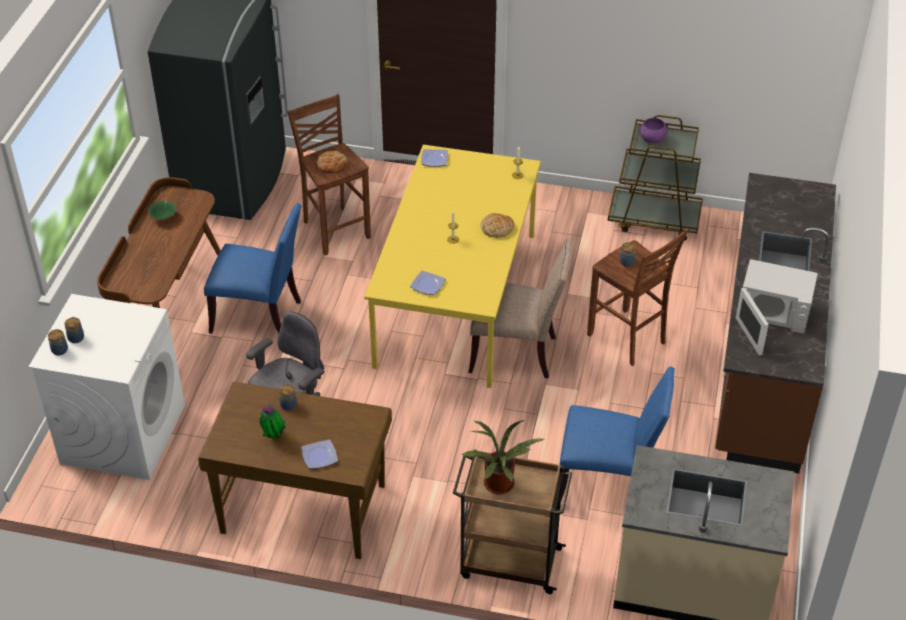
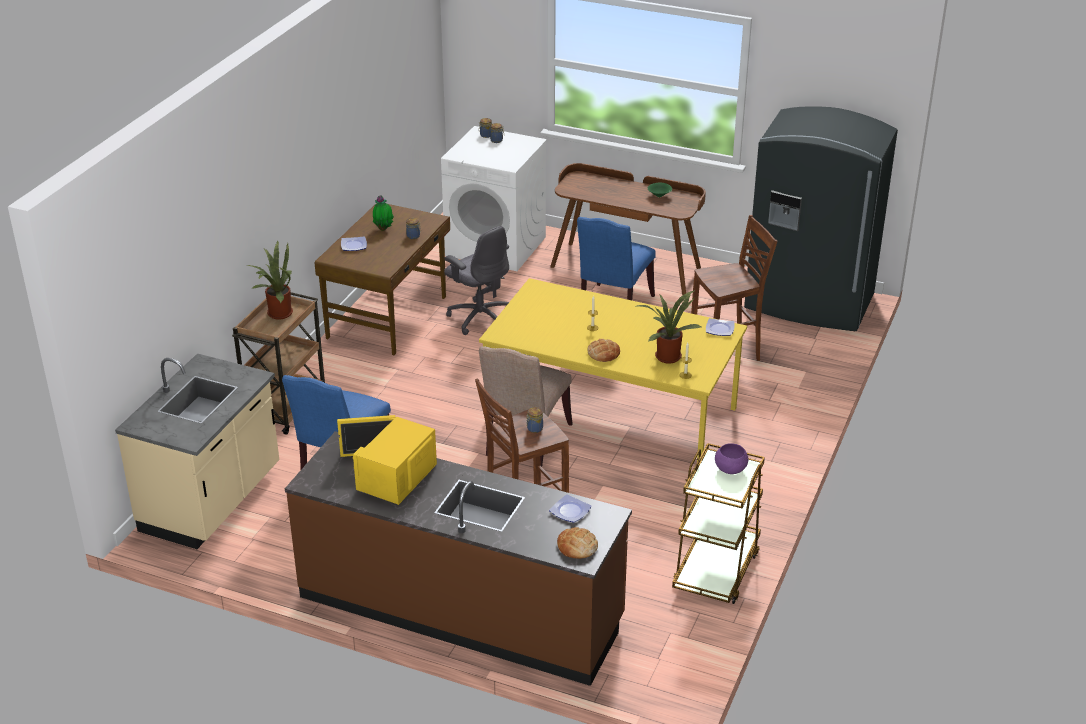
camera: 100 degrees right, 10 degrees down
bread [317,151,348,174] -> bread moved to [557,527,598,559]
plate [410,271,445,295] -> plate moved to [549,495,592,523]
white microwave [736,259,818,355] -> yellow microwave [337,415,437,505]
none -> potted plant [637,290,702,364]

